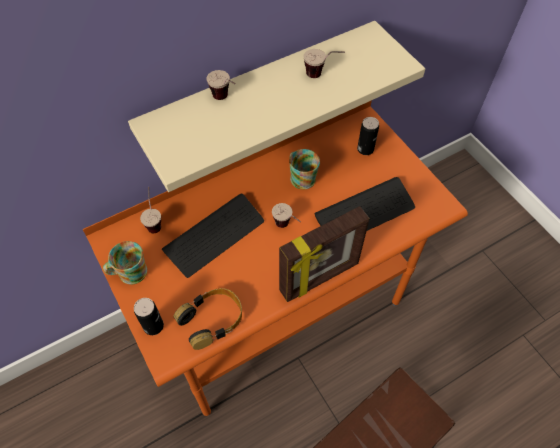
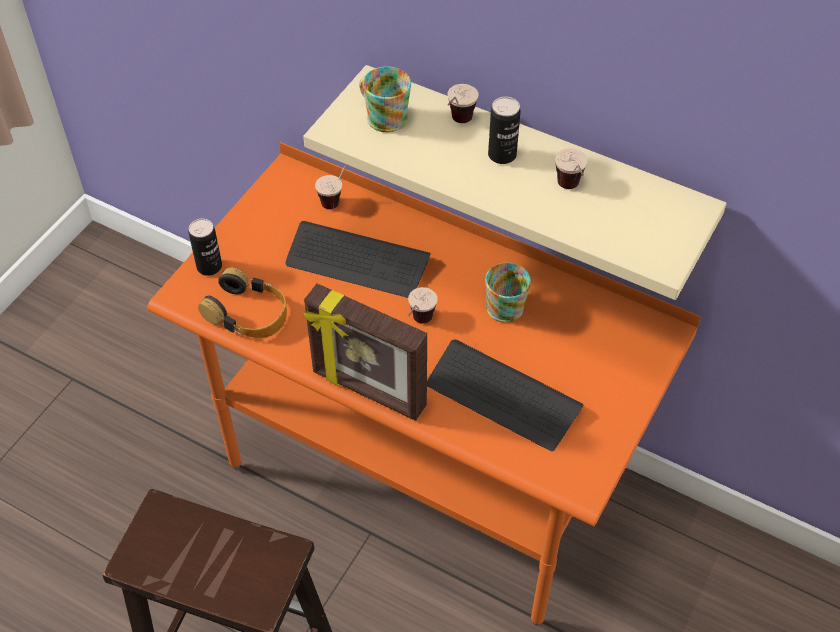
camera: 60 degrees right, 5 degrees down
mug [103,241,147,285] -> mug moved to [359,67,411,132]
can [357,117,379,155] -> can moved to [488,97,521,164]

